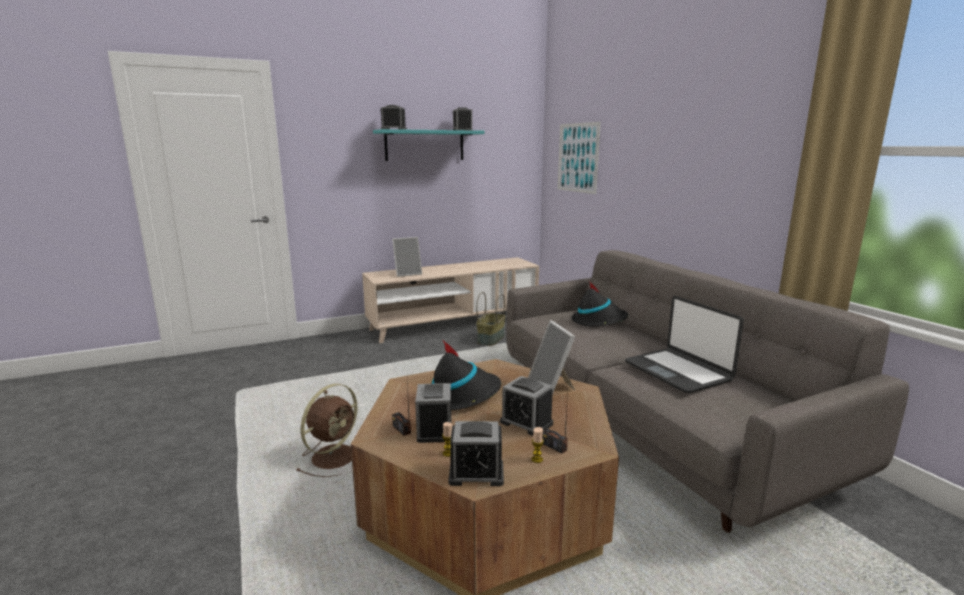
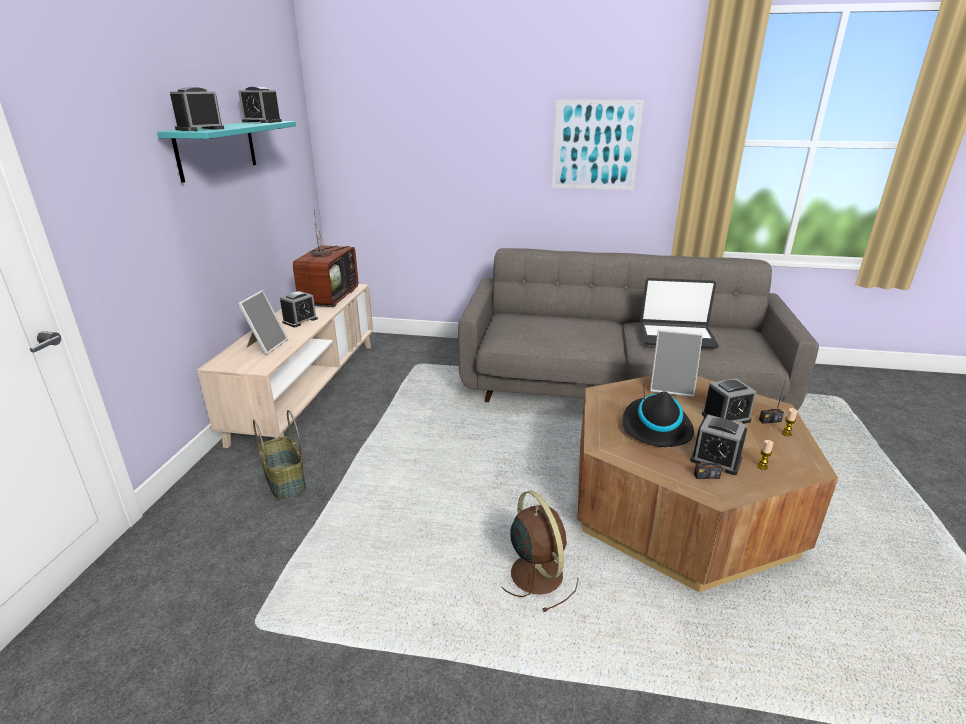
camera: 55 degrees left, 10 degrees up
alarm clock [449,421,504,486] -> alarm clock moved to [280,291,318,327]
basket [476,292,505,346] -> basket moved to [253,410,306,500]
picture [558,122,601,194] -> picture moved to [552,100,644,190]
black hat [572,281,628,326] -> none
none -> television [293,209,358,307]

